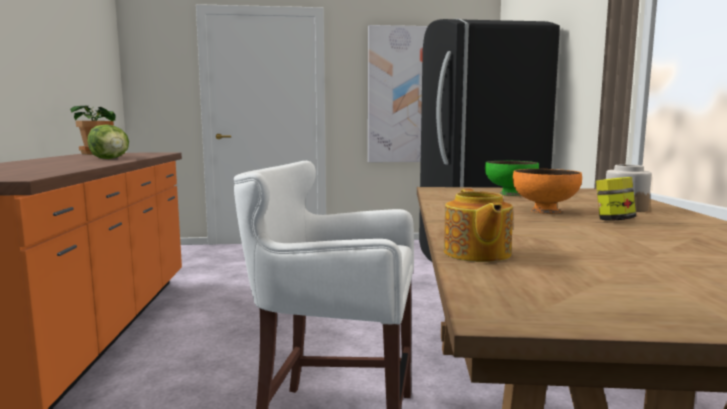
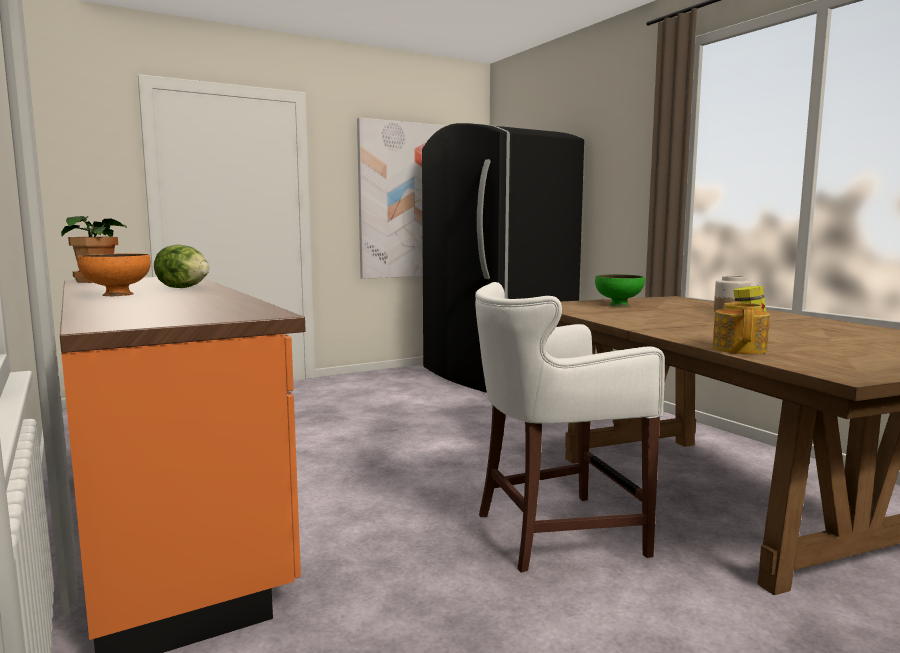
camera: 25 degrees left, 0 degrees up
teapot [444,189,513,262] -> teapot turned 135 degrees counterclockwise [712,301,770,354]
orange bowl [513,169,582,214] -> orange bowl moved to [77,253,151,296]

